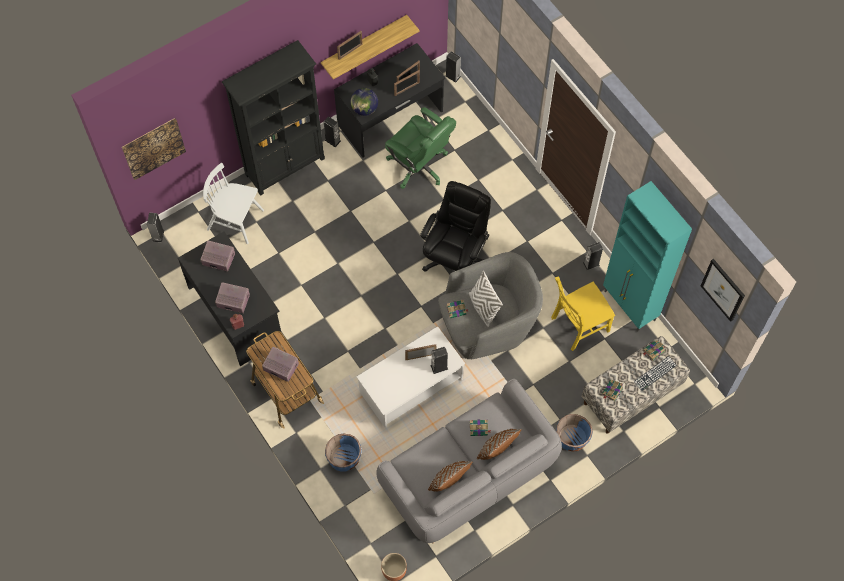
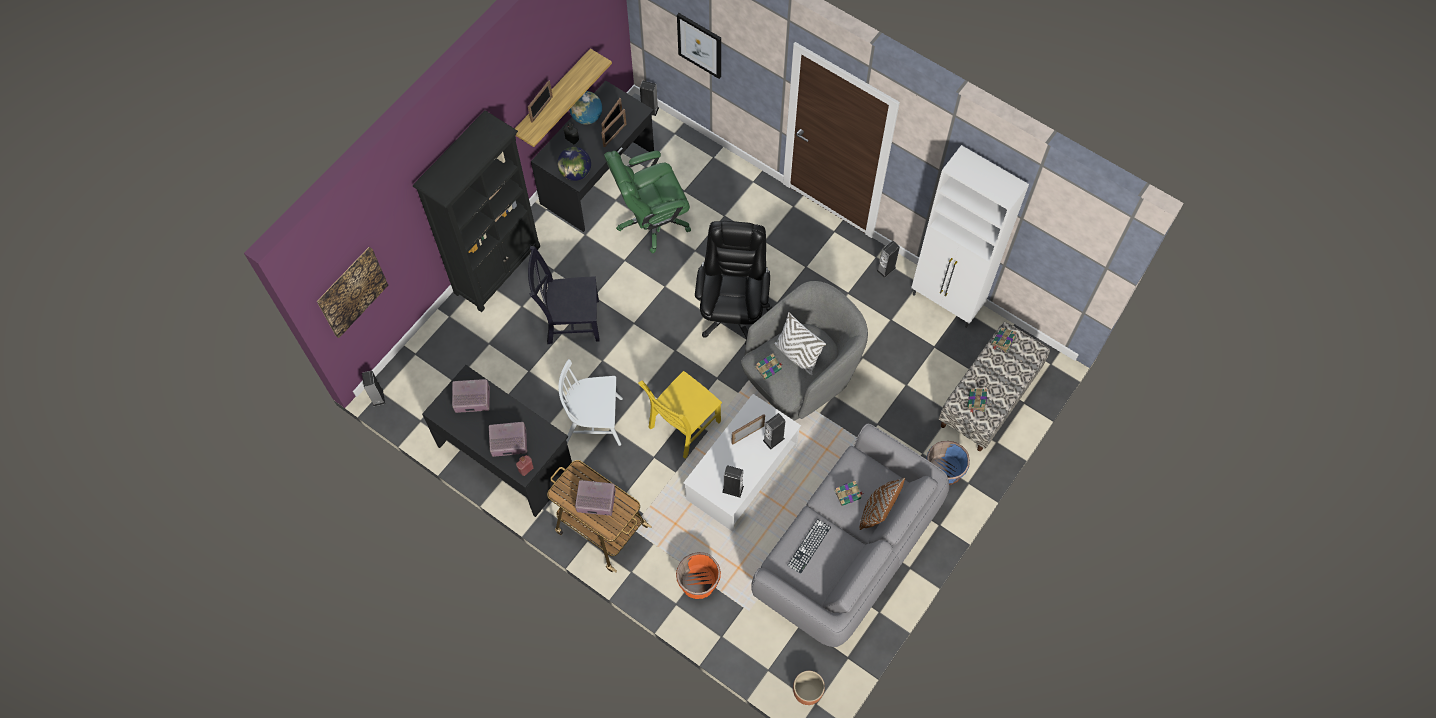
camera: 20 degrees left, 0 degrees up
white chair [203,163,264,244] -> white chair moved to [558,359,623,446]
speaker [324,116,341,147] -> speaker moved to [722,465,744,498]
blue planter [325,434,362,471] -> orange planter [676,552,721,599]
green office chair [385,107,456,189] -> green office chair turned 135 degrees clockwise [604,151,691,254]
brown pillow [428,461,472,491] -> none
yellow chair [551,277,615,351] -> yellow chair moved to [638,371,722,459]
turquoise cabinet [603,181,692,332] -> white cabinet [911,145,1029,328]
keyboard [634,356,677,391] -> keyboard moved to [787,519,831,574]
picture [701,259,745,322] -> picture moved to [677,13,721,79]
none -> black chair [528,246,600,344]
none -> globe [569,91,602,125]

